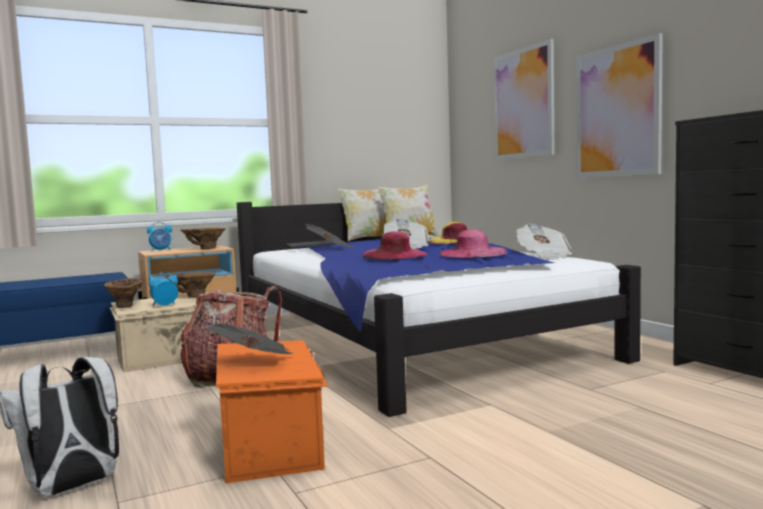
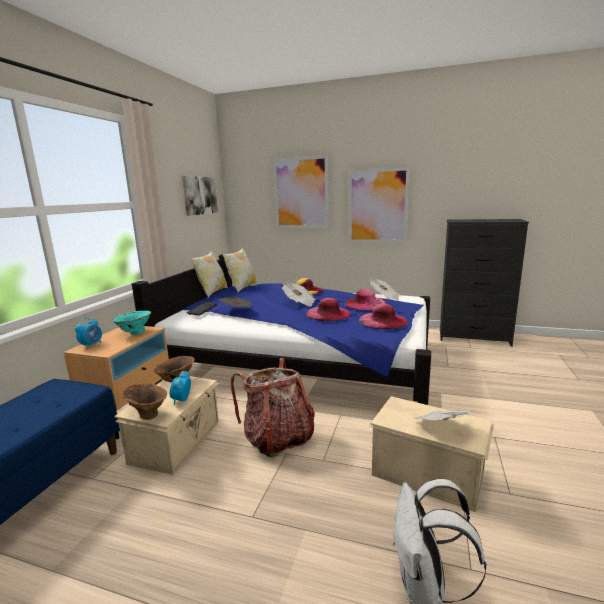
camera: 45 degrees left, 10 degrees up
brown vase [181,228,225,249] -> turquoise vase [112,311,151,335]
orange storage box [216,340,328,484] -> beige storage box [369,396,494,512]
none -> picture [182,176,218,216]
none -> pink hat [359,304,408,329]

